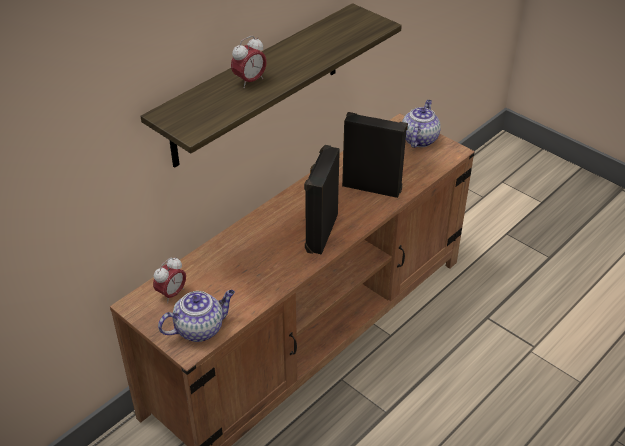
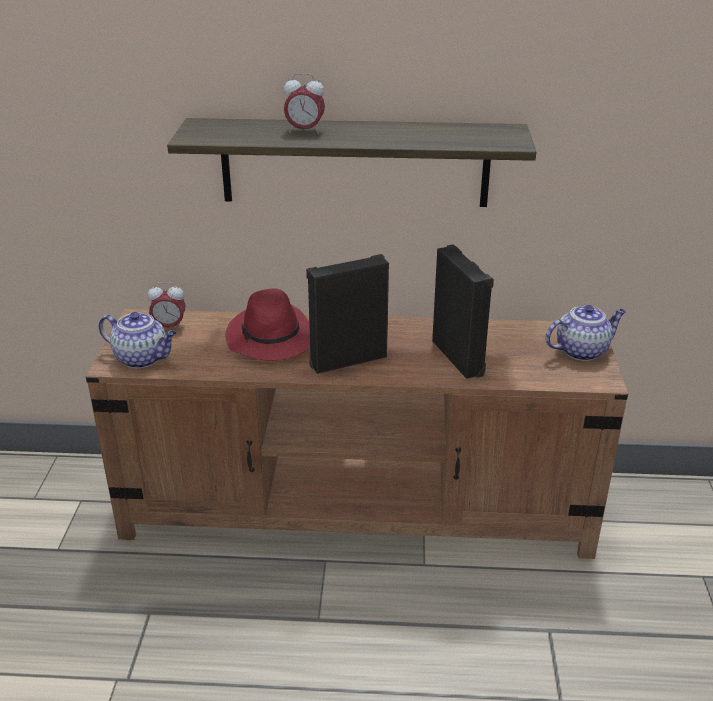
camera: 50 degrees right, 10 degrees down
none -> red hat [225,288,310,361]

